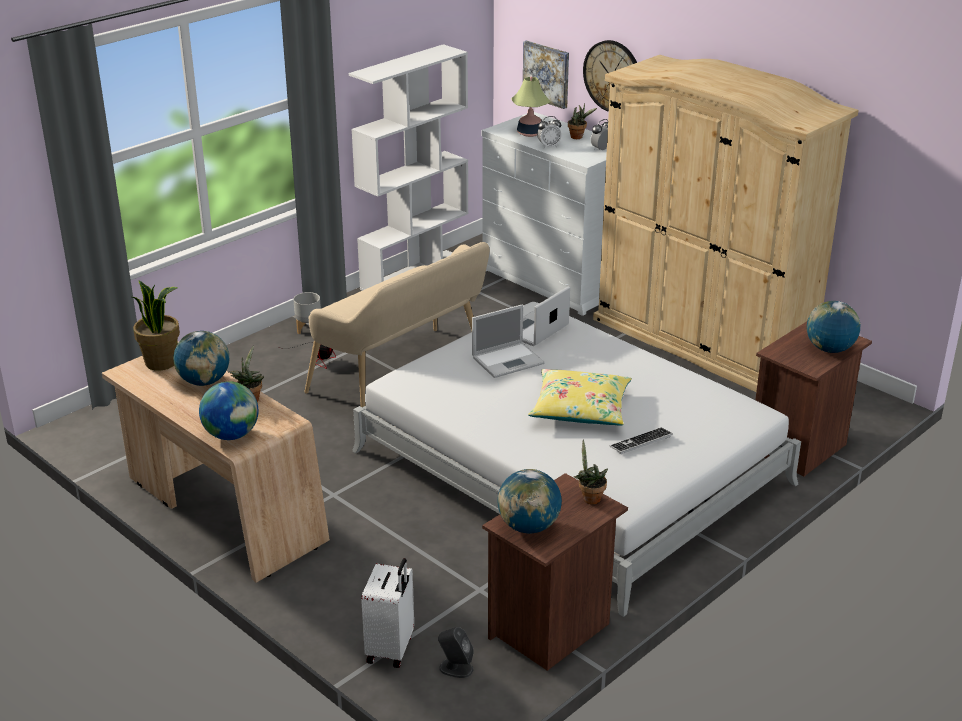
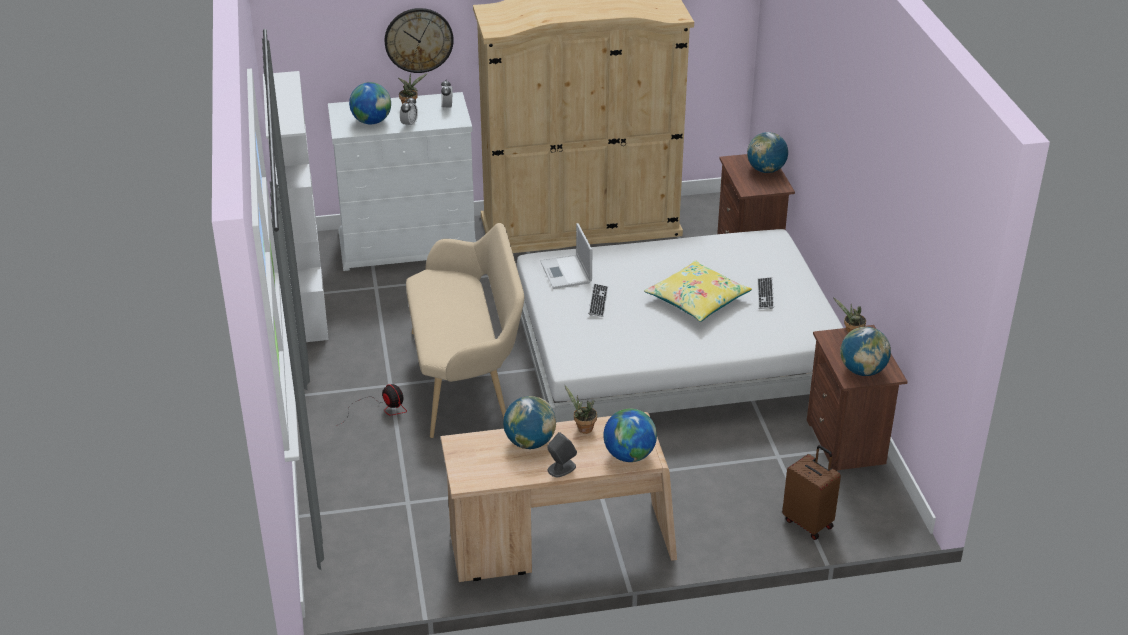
camera: 55 degrees left, 5 degrees up
potted plant [132,281,180,371] -> none
grey planter [293,292,321,334] -> none
white suitcase [361,558,414,668] -> brown suitcase [782,445,841,540]
grey speaker [438,627,473,678] -> grey speaker moved to [547,432,577,477]
laptop [472,305,545,378] -> keyboard [588,284,608,317]
table lamp [511,77,550,137] -> globe [349,82,391,124]
picture [523,40,569,109] -> none

